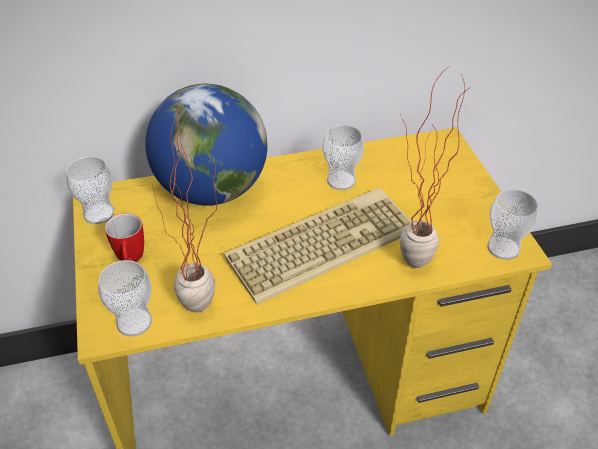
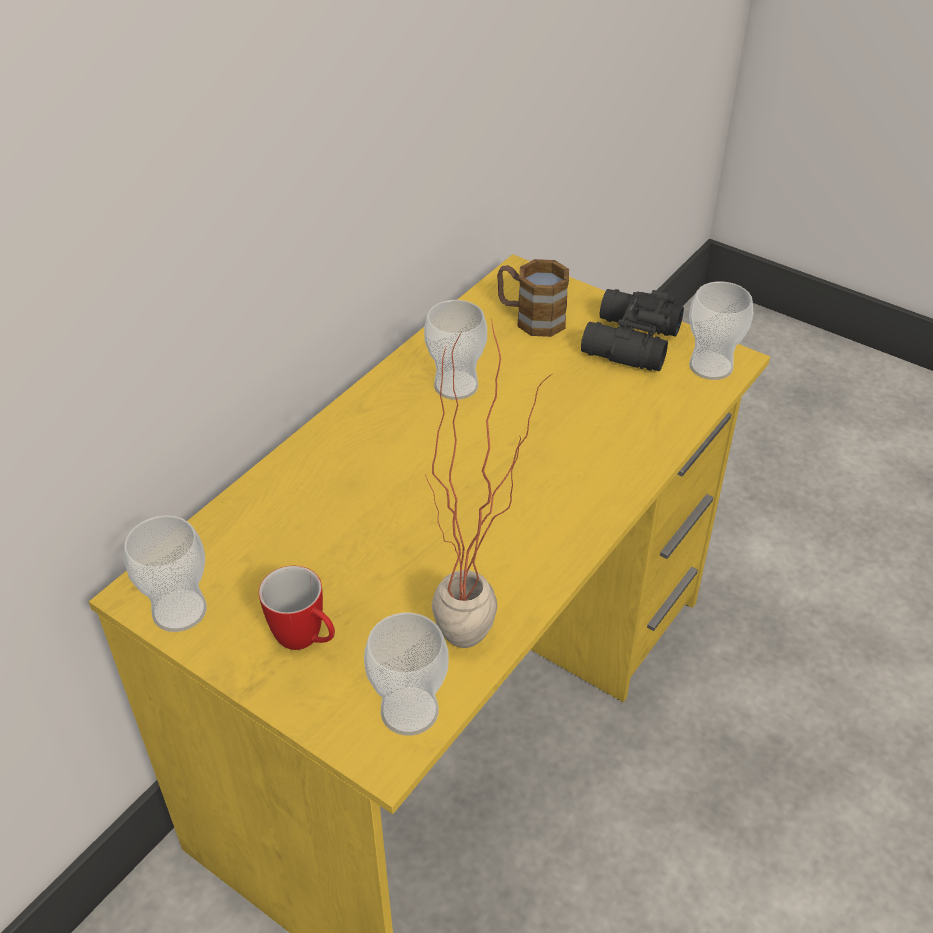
camera: 40 degrees left, 0 degrees up
globe [145,84,268,206] -> none
keyboard [224,188,412,305] -> none
potted plant [400,67,468,268] -> none
none -> mug [497,259,569,337]
none -> black binoculars [581,289,684,371]

